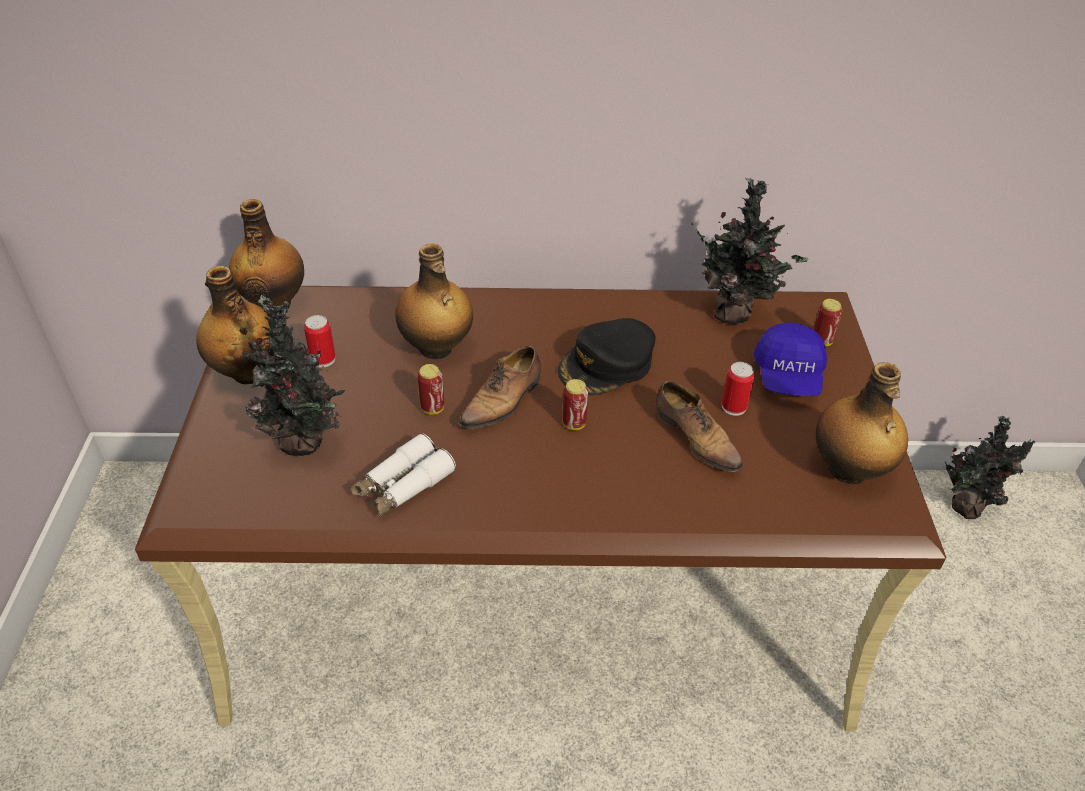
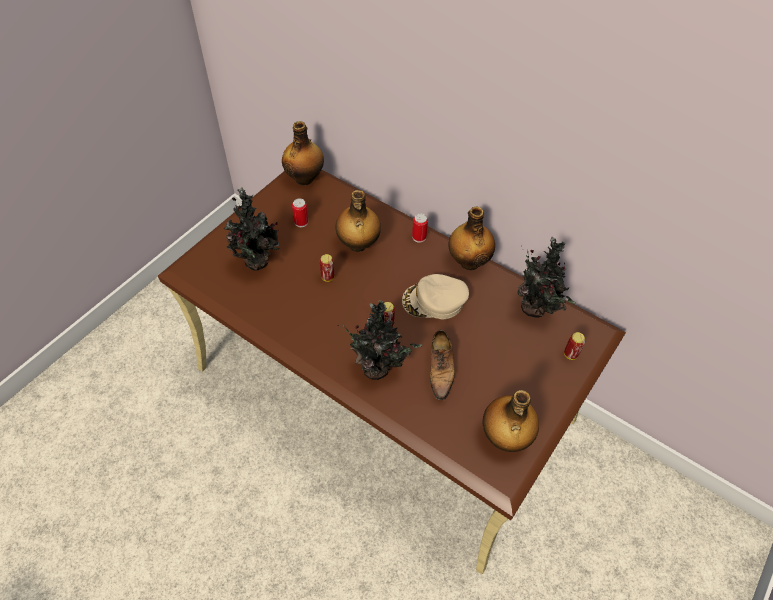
camera: 35 degrees right, 10 degrees up
bottle [196,266,274,384] -> bottle moved to [448,207,495,270]
white binoculars [350,433,456,517] -> none
shoe [459,346,541,429] -> none
black cap [558,318,656,395] -> beige cap [402,274,469,320]
can [722,362,755,416] -> can moved to [412,214,428,243]
blue cap [754,322,827,396] -> none
potted plant [945,416,1035,519] -> potted plant moved to [337,300,422,380]

